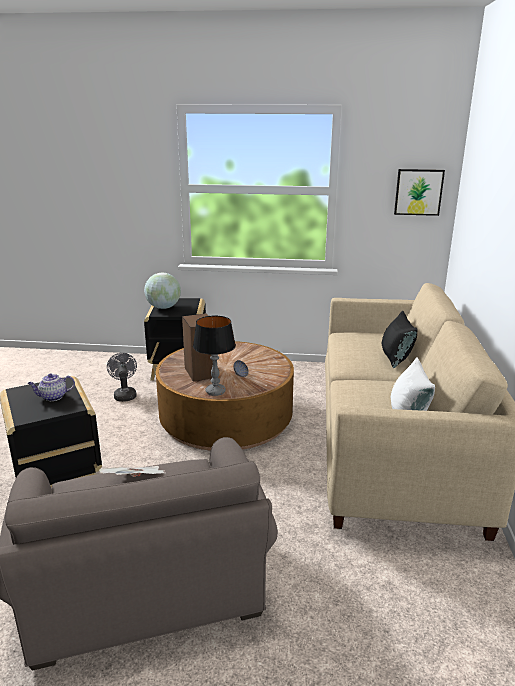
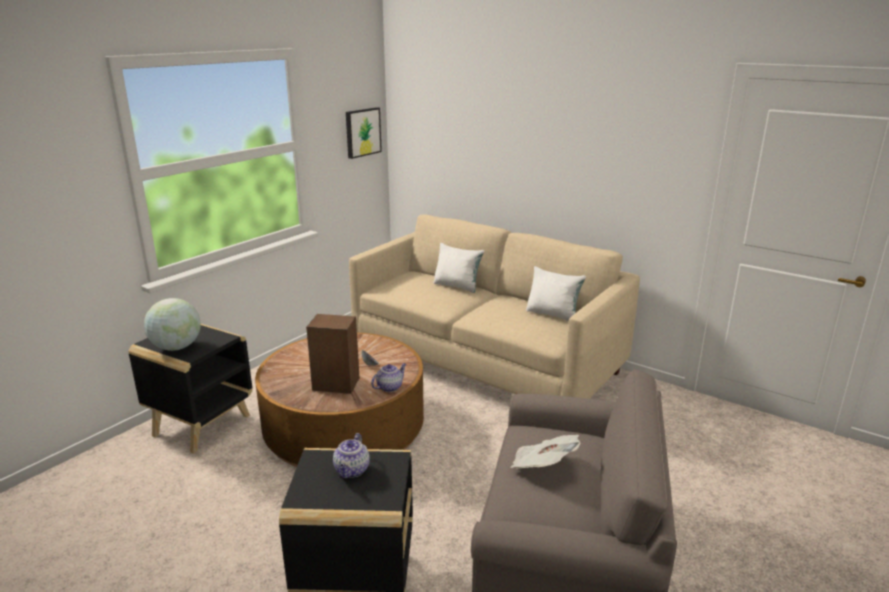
camera: 60 degrees left, 0 degrees up
grey fan [107,353,137,402] -> none
table lamp [193,316,236,396] -> teapot [371,363,407,392]
black pillow [382,310,418,368] -> white pillow [433,243,484,293]

